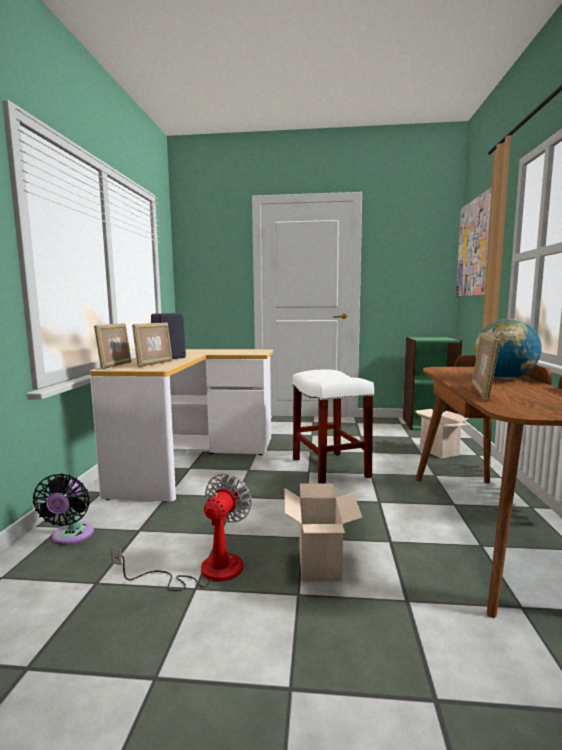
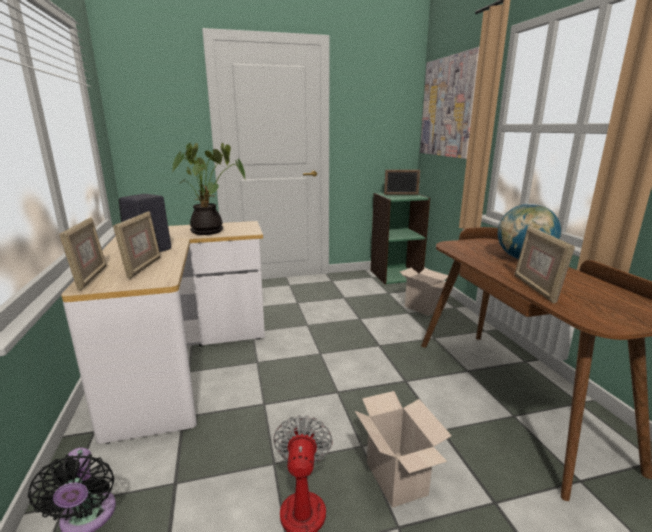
camera: 20 degrees left, 10 degrees up
white stool [292,369,374,484] -> none
none -> potted plant [172,143,245,235]
none -> picture frame [384,170,420,195]

